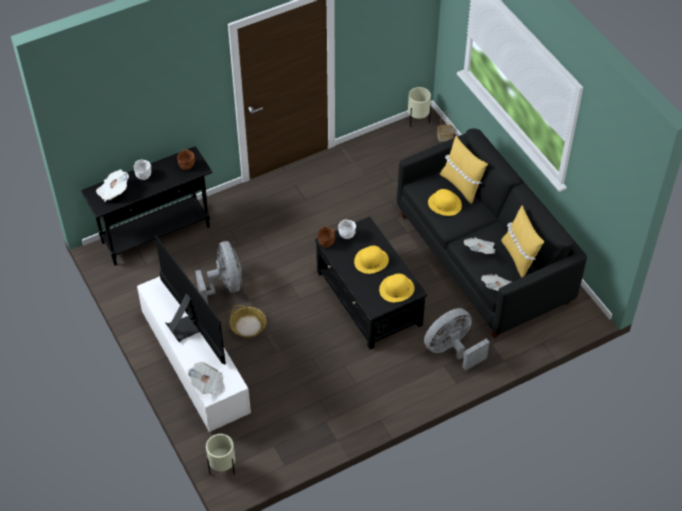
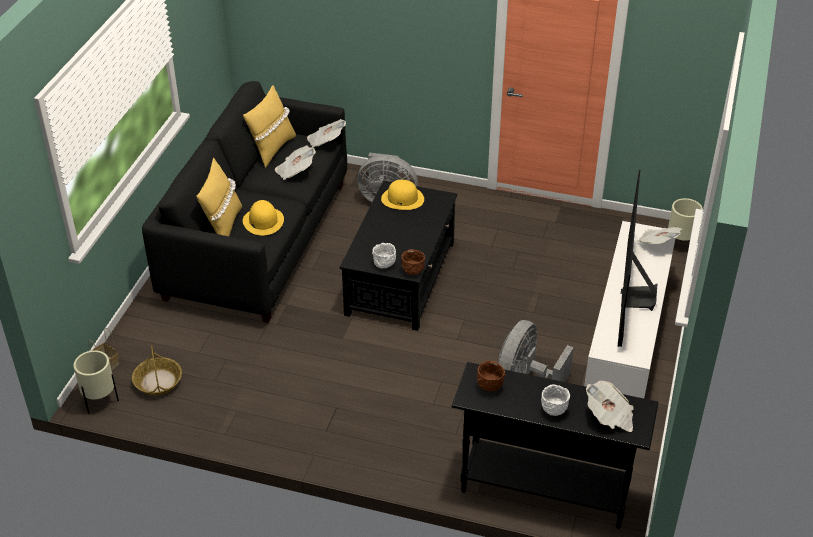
camera: 135 degrees left, 10 degrees down
basket [230,305,267,338] -> basket moved to [132,346,182,396]
yellow hat [354,246,389,274] -> none

